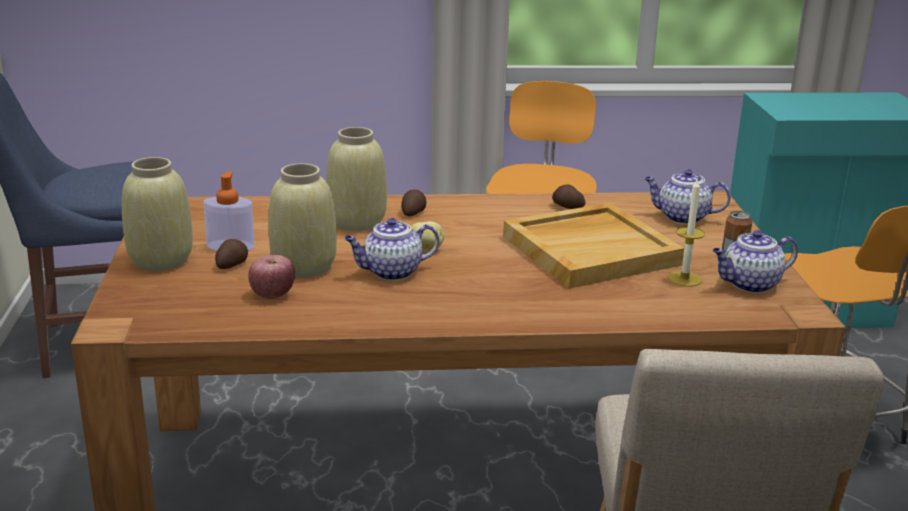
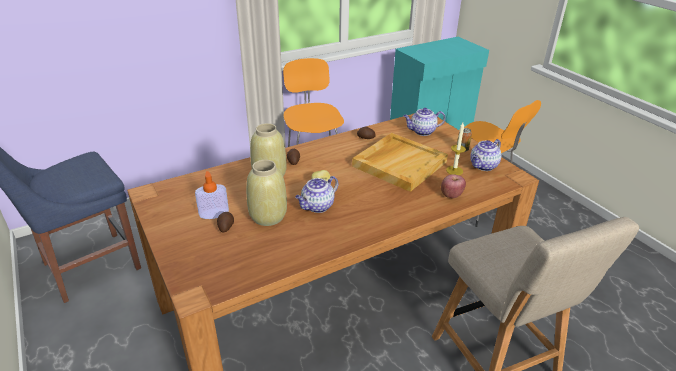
camera: 25 degrees left, 10 degrees up
beige vase [122,157,193,271] -> none
apple [248,255,295,299] -> apple moved to [441,174,466,198]

